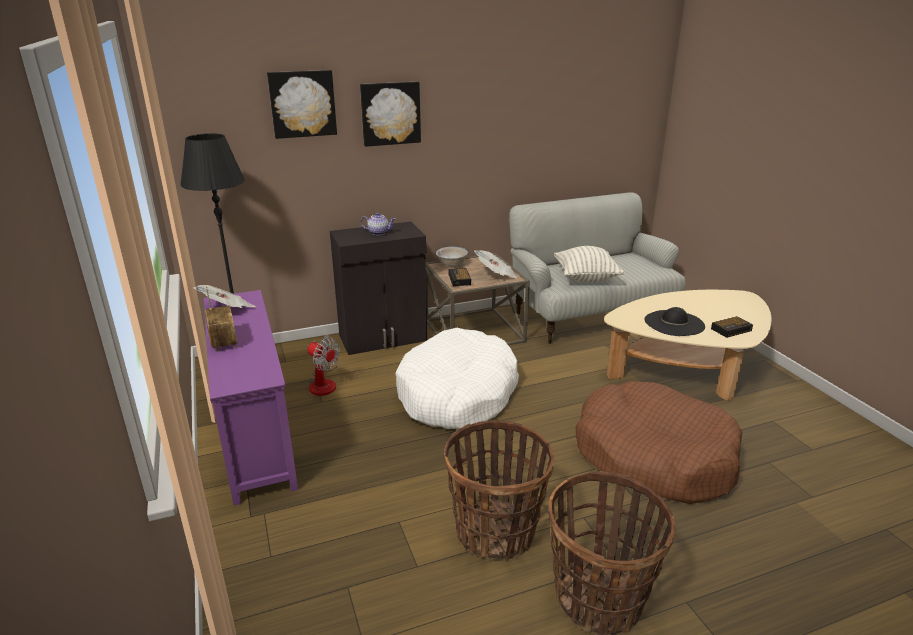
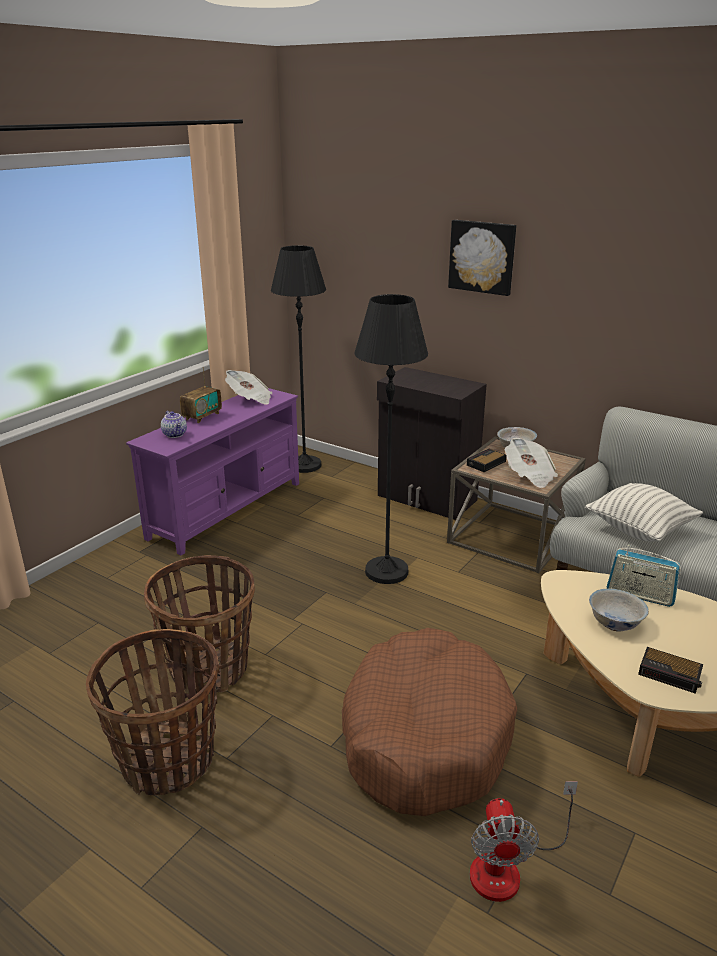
camera: 55 degrees right, 0 degrees up
picture [267,70,337,139] -> none
fan [307,334,340,396] -> fan moved to [470,781,578,902]
teapot [360,213,396,235] -> teapot moved to [161,411,187,438]
white dog bed [396,328,519,429] -> black floor lamp [354,294,428,584]
black hat [644,307,705,336] -> white bowl [589,588,649,632]
none -> radio [607,544,681,607]

